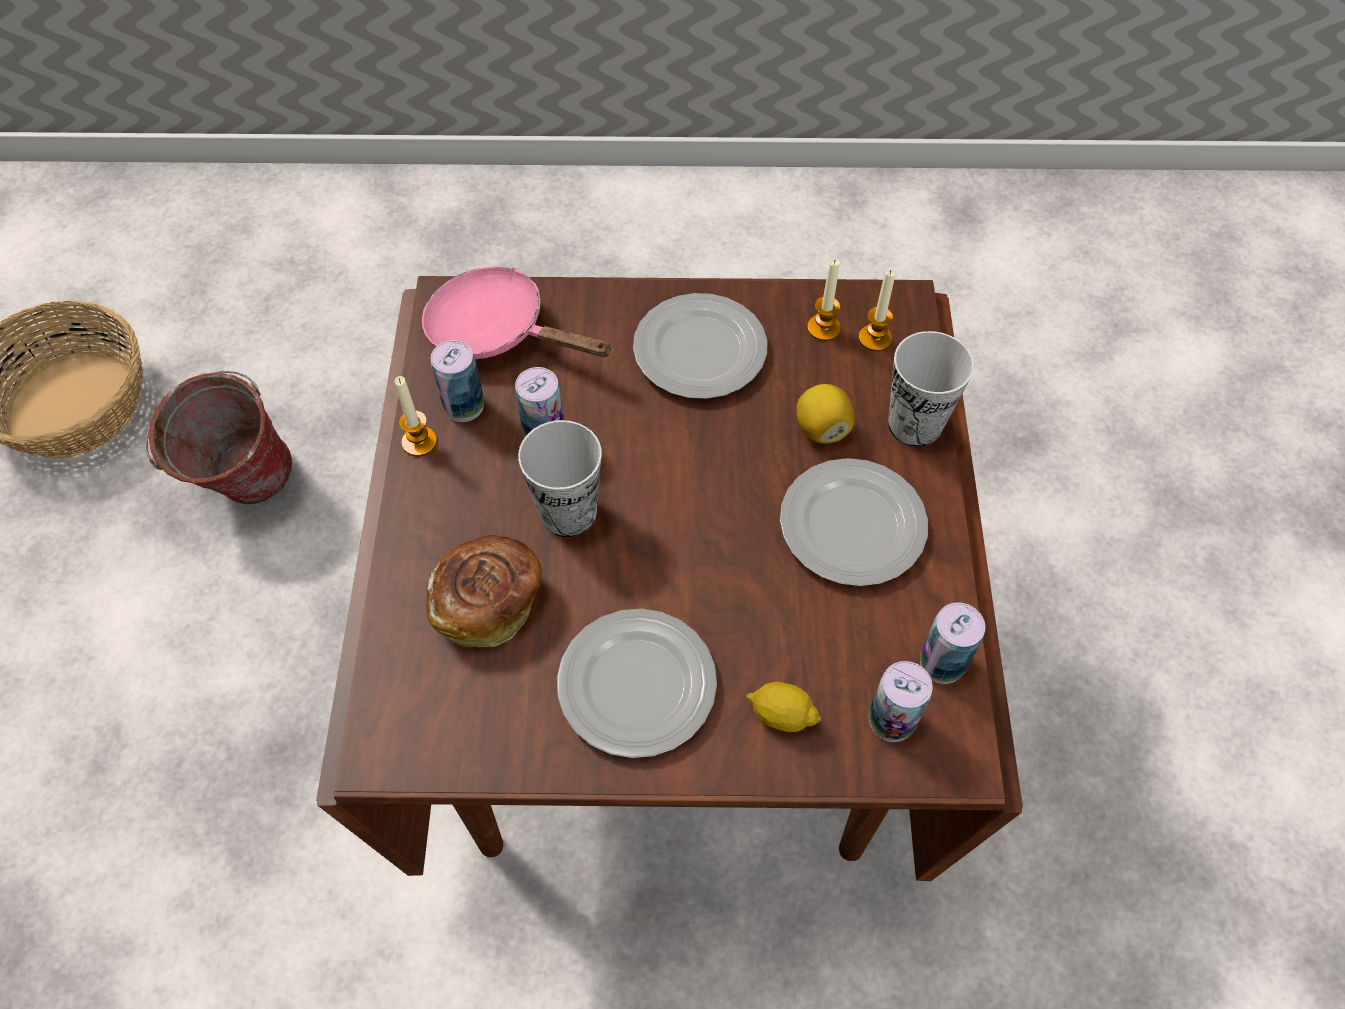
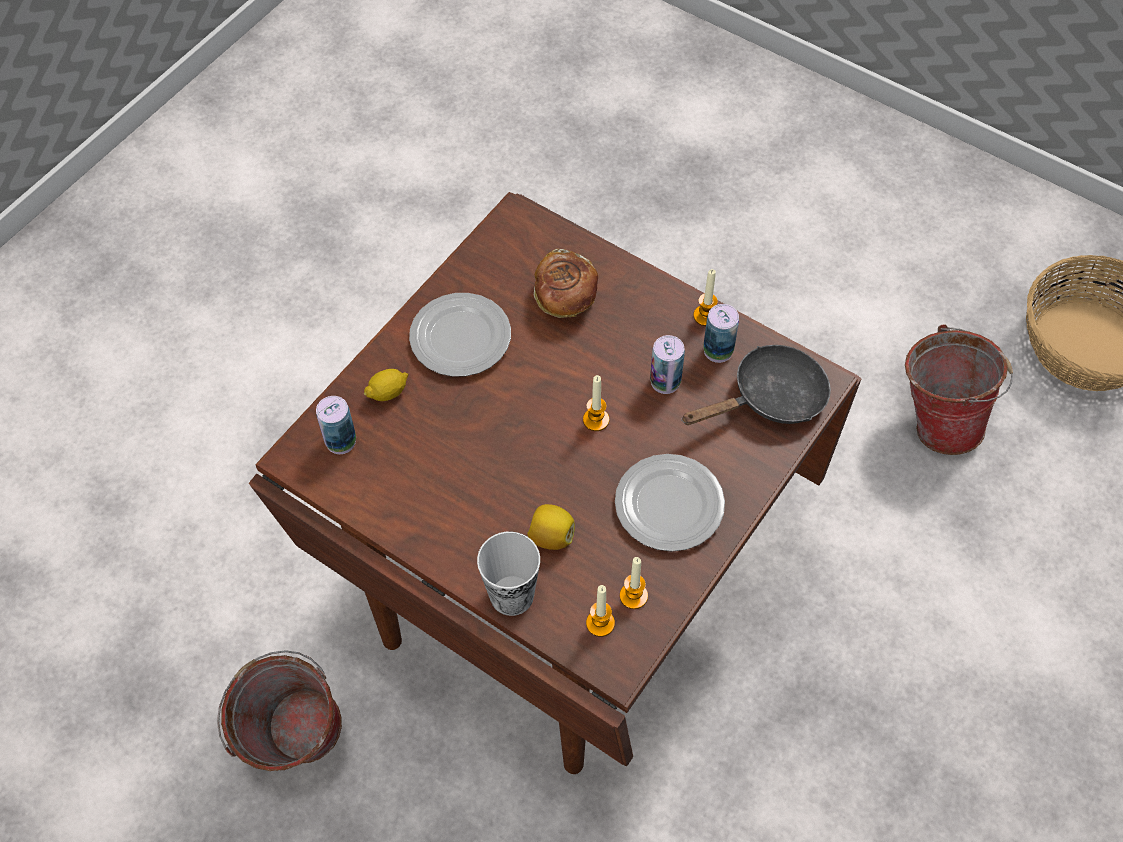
camera: 125 degrees right, 0 degrees up
pink frying pan [422,267,613,359] -> black frying pan [681,345,831,425]
cup [518,420,602,537] -> none
plate [780,458,928,587] -> none
can [920,603,985,684] -> none
none -> bucket [217,650,342,771]
none -> candle [583,375,609,431]

